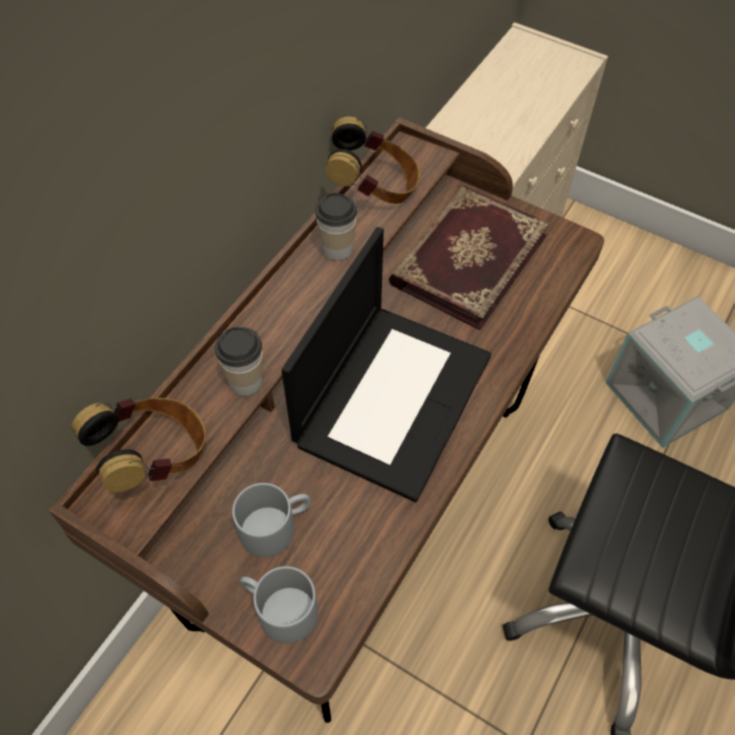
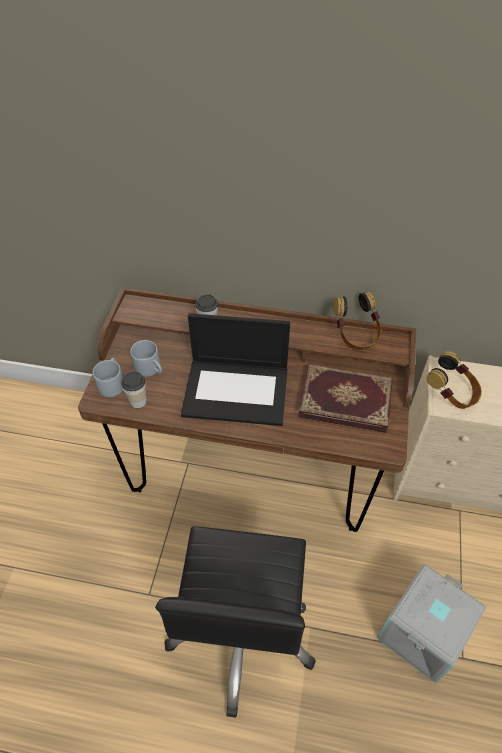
camera: 70 degrees right, 5 degrees down
headphones [71,398,206,492] -> headphones moved to [427,351,482,409]
cup [315,192,357,261] -> cup moved to [121,372,147,408]

